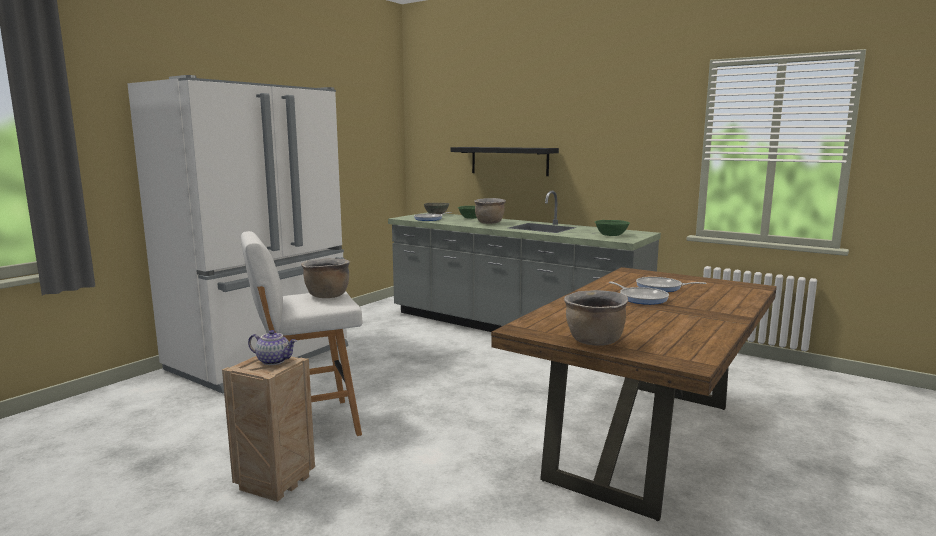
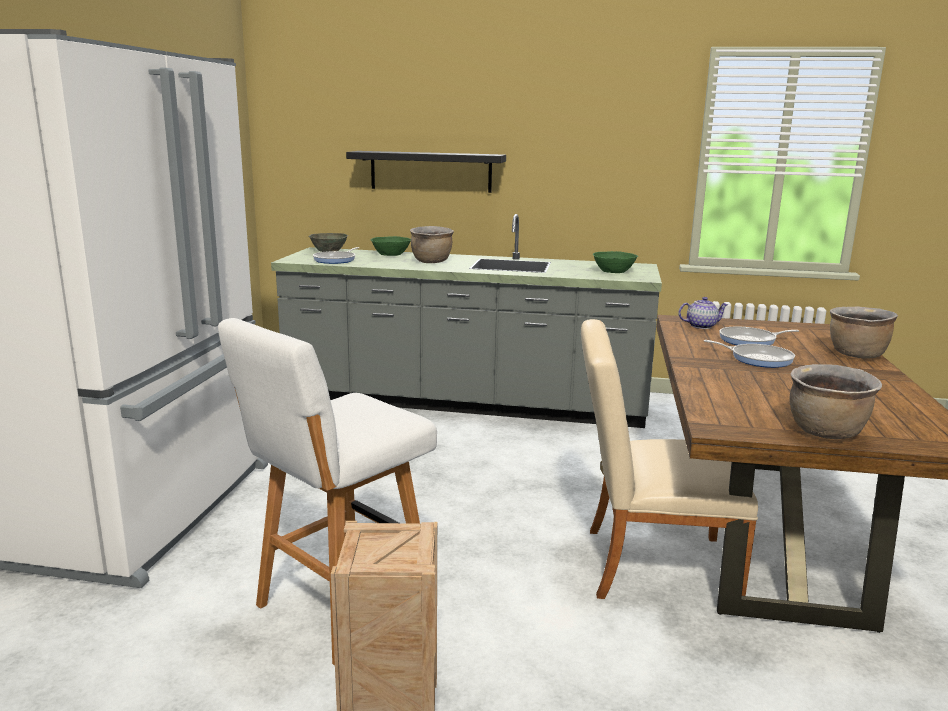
camera: 25 degrees left, 5 degrees up
teapot [248,330,297,365] -> teapot moved to [678,297,728,329]
brown cooking pot [301,258,350,298] -> brown cooking pot moved to [830,306,898,359]
none -> beige chair [581,319,758,599]

